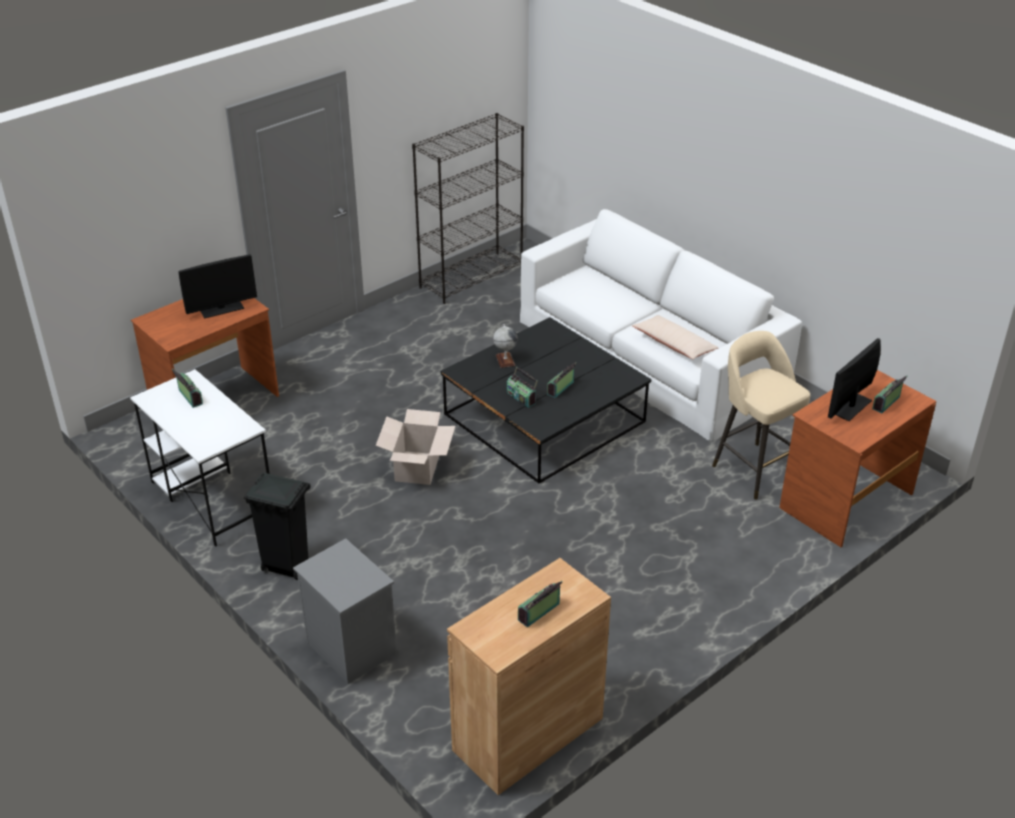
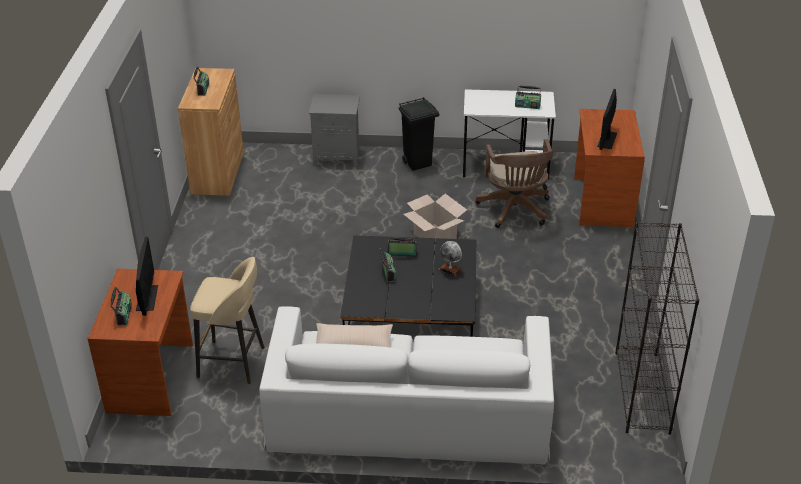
camera: 135 degrees right, 0 degrees up
none -> brown office chair [475,139,554,228]

